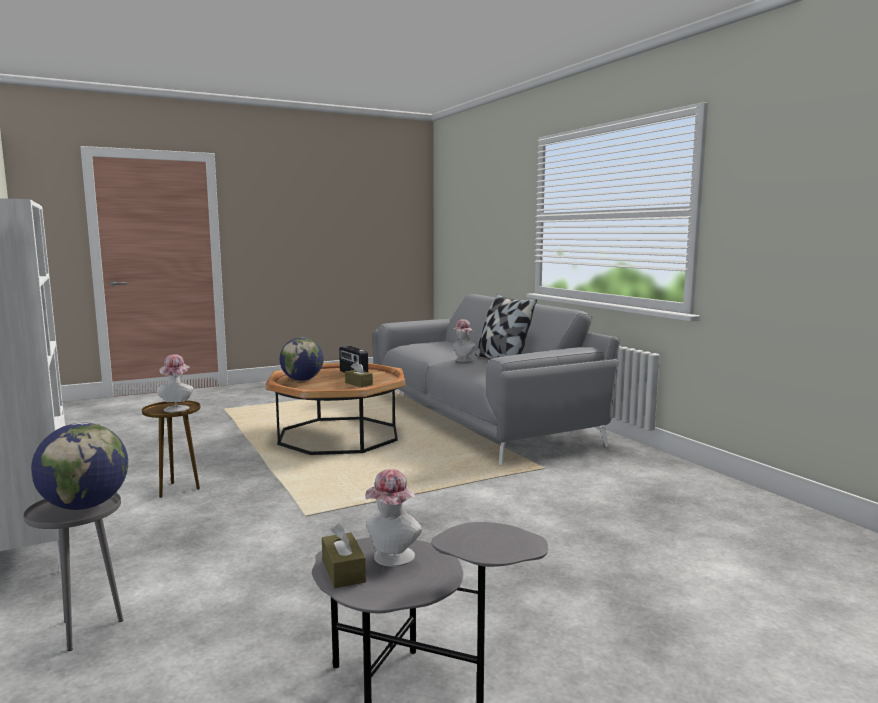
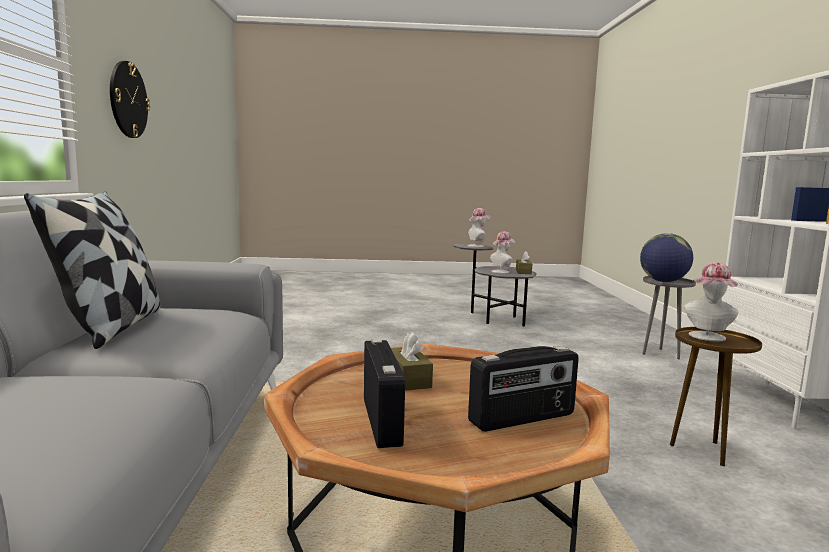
camera: 155 degrees left, 0 degrees up
globe [280,337,324,381] -> radio [468,346,579,432]
hat [453,319,476,362] -> hat moved to [467,208,491,247]
none -> wall clock [110,61,150,138]

